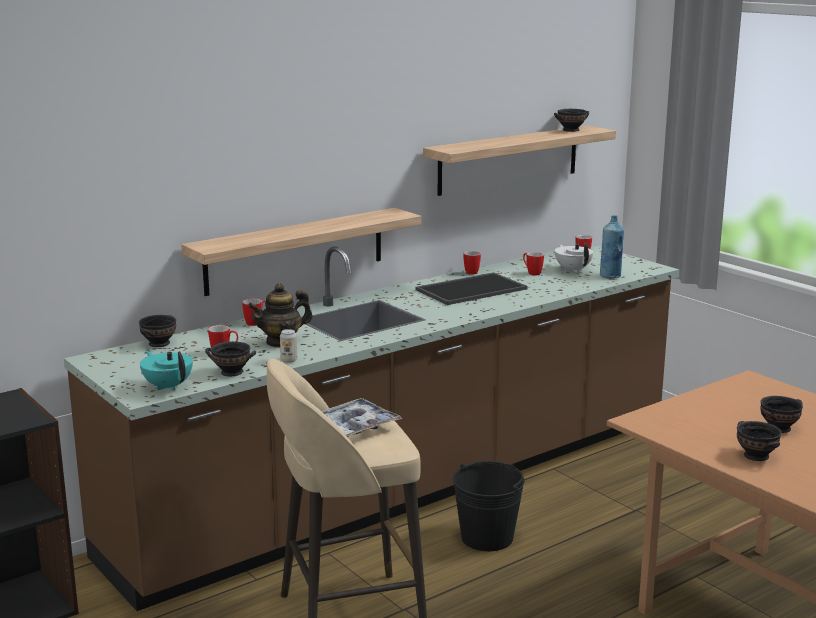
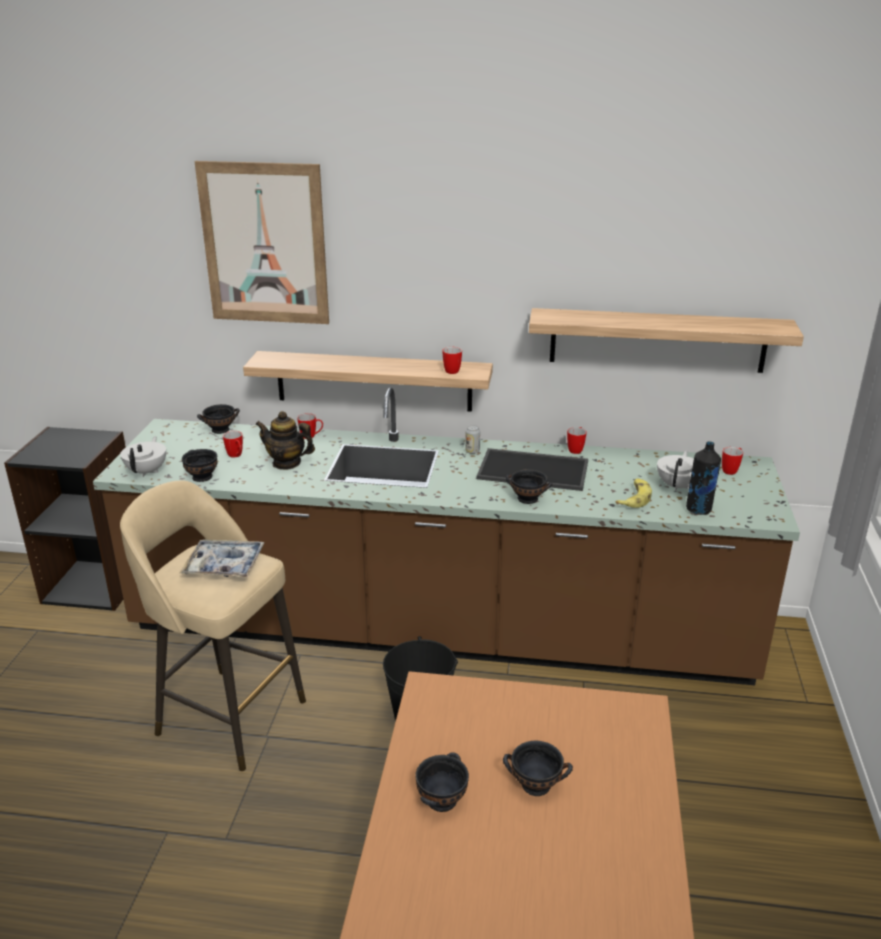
camera: 45 degrees right, 10 degrees up
turquoise teapot [140,351,193,391] -> white teapot [120,436,166,477]
can [280,329,297,363] -> can moved to [465,425,480,454]
mug [523,252,544,275] -> mug moved to [443,346,462,374]
black bowl [554,109,589,132] -> black bowl moved to [506,470,552,504]
blue bottle [600,215,624,278] -> black bottle [686,442,721,515]
none -> picture [195,161,329,324]
none -> banana [615,479,652,508]

